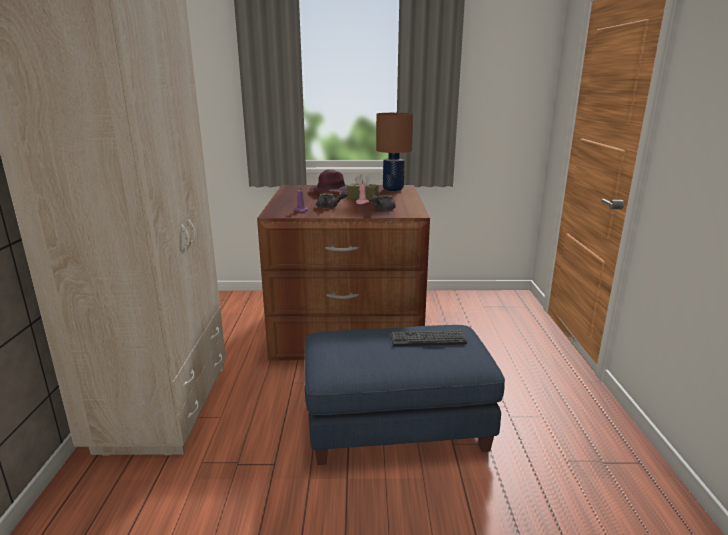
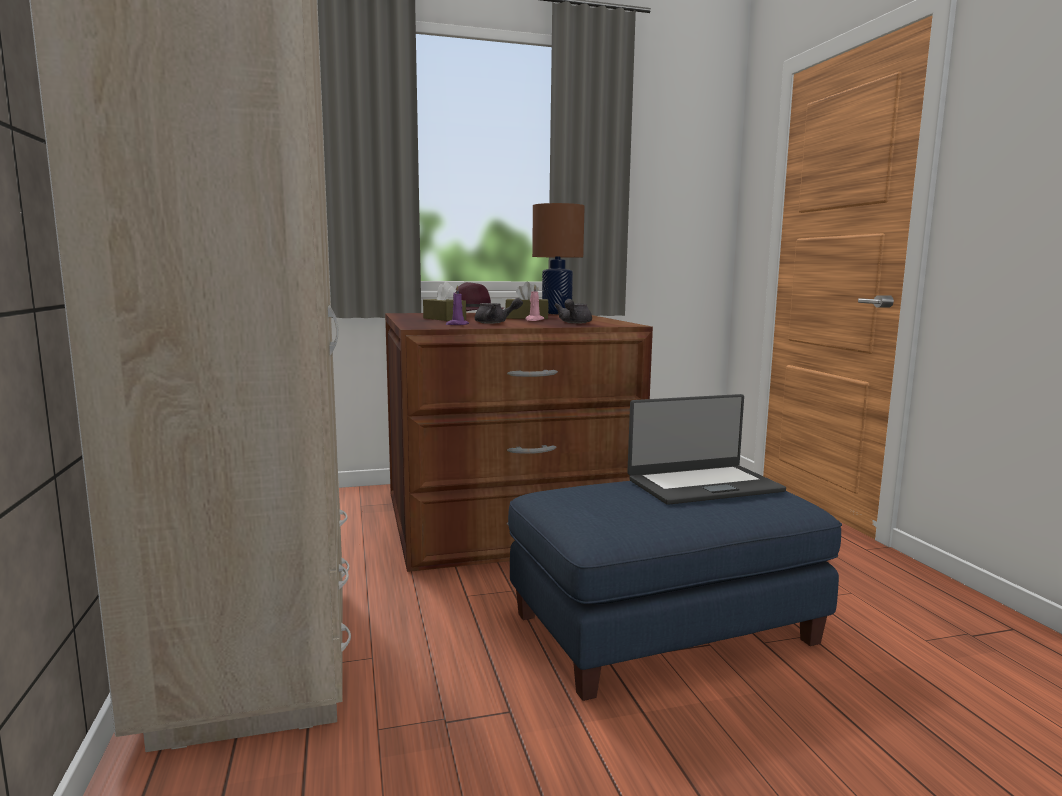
camera: 15 degrees left, 10 degrees down
keyboard [391,330,467,346] -> laptop [627,394,786,505]
none -> brown tissue box [423,281,466,321]

